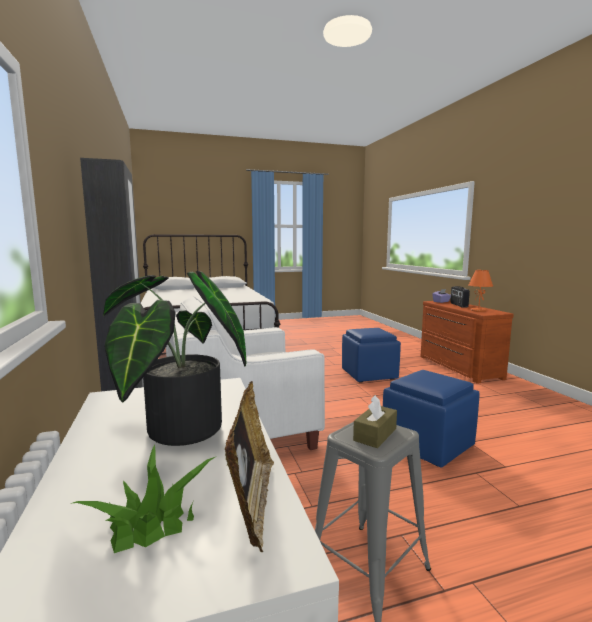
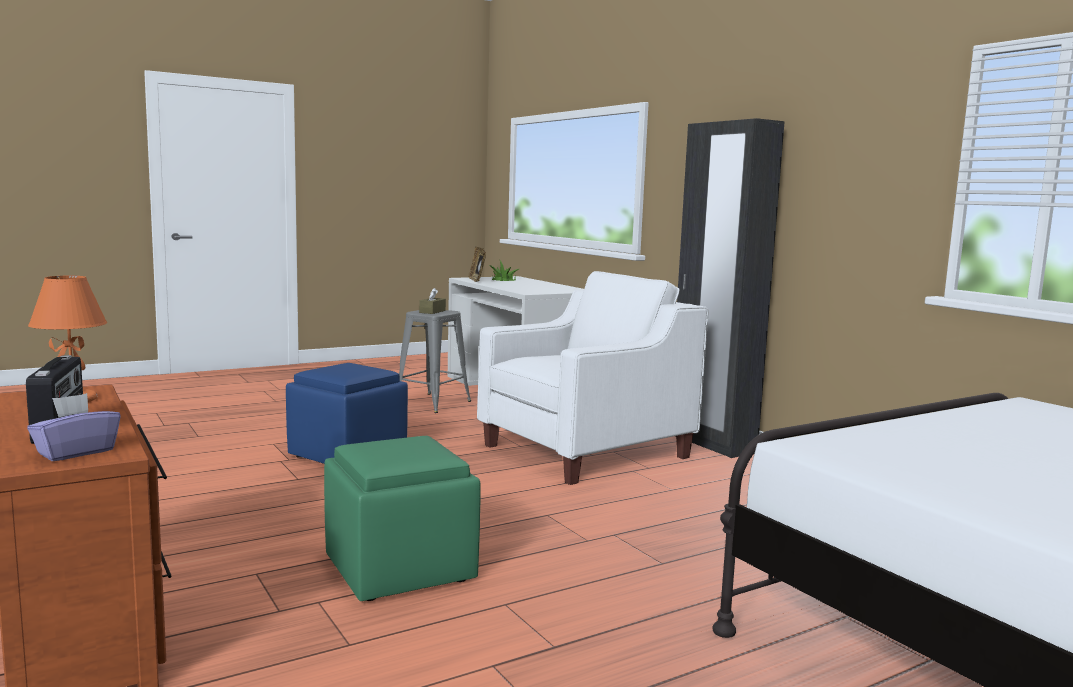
camera: 165 degrees right, 0 degrees up
potted plant [103,271,246,446] -> none
blue ottoman [342,328,401,383] -> green ottoman [324,436,481,601]

